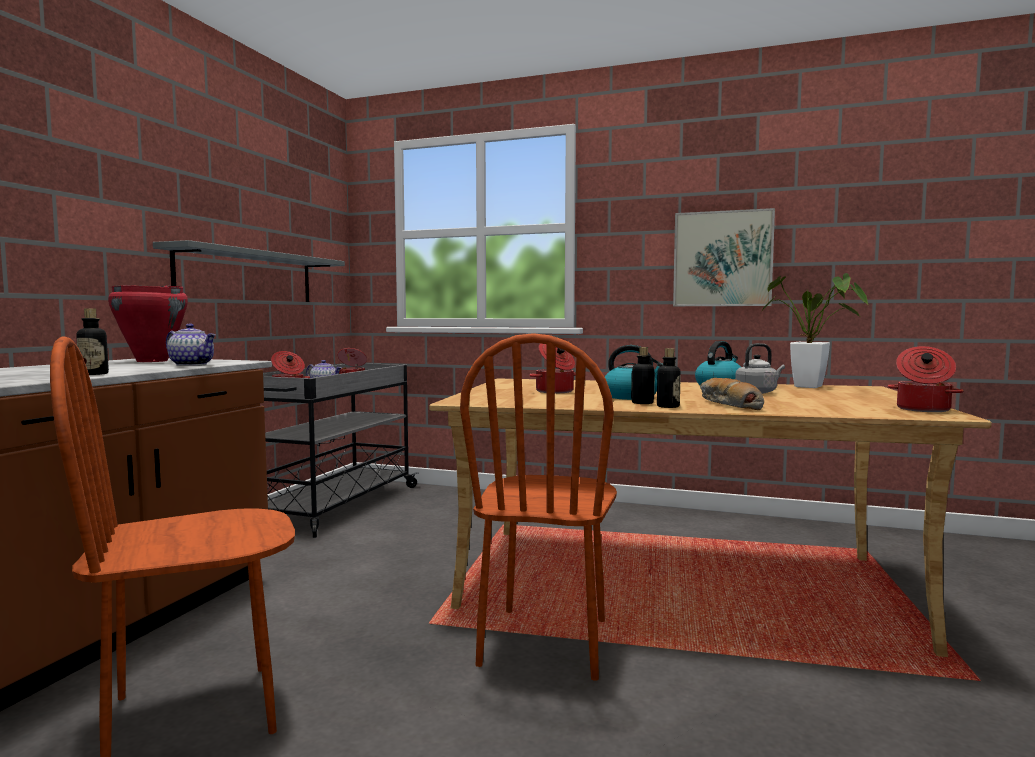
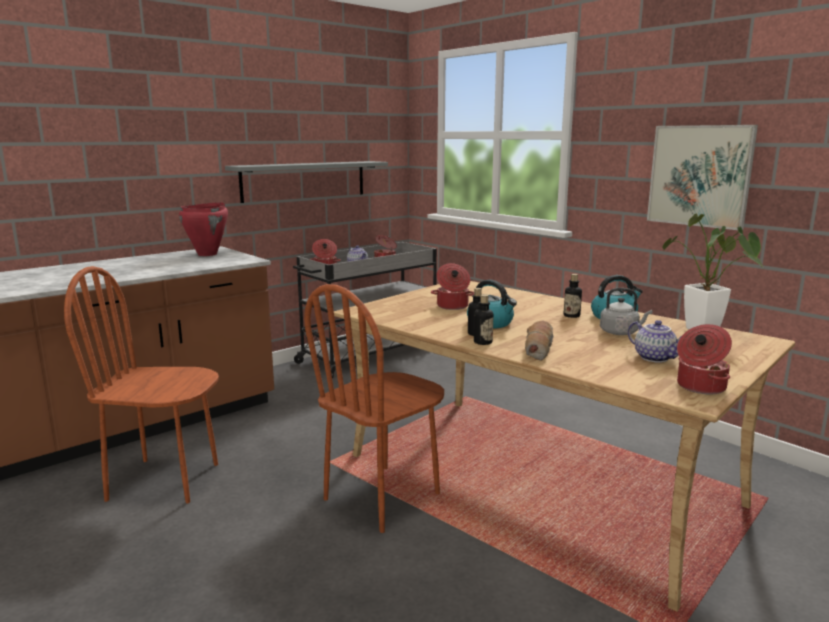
camera: 30 degrees right, 10 degrees up
bottle [76,308,109,375] -> bottle moved to [564,274,582,318]
teapot [166,324,216,366] -> teapot moved to [628,320,681,363]

